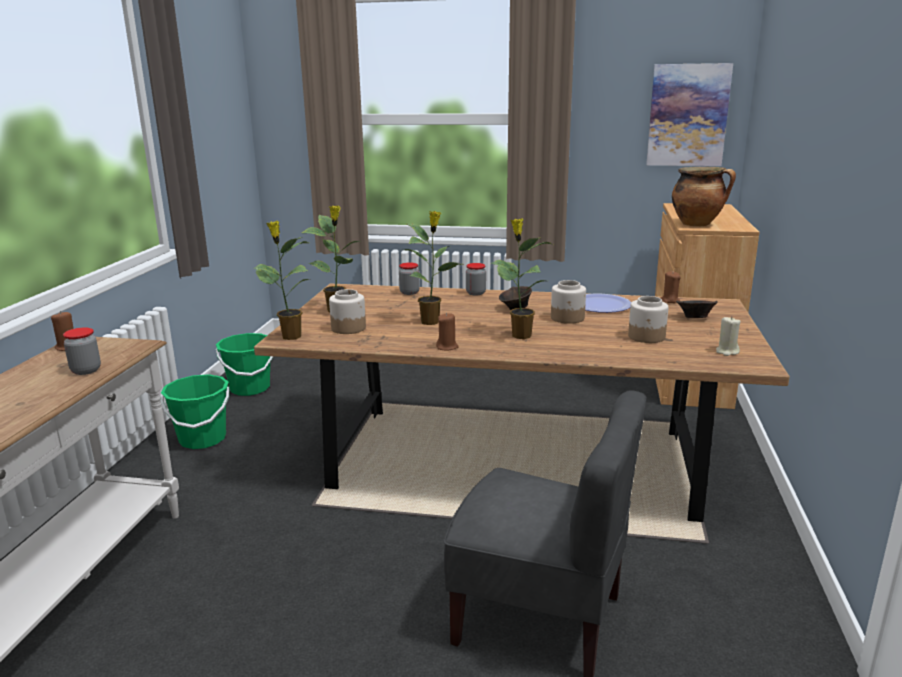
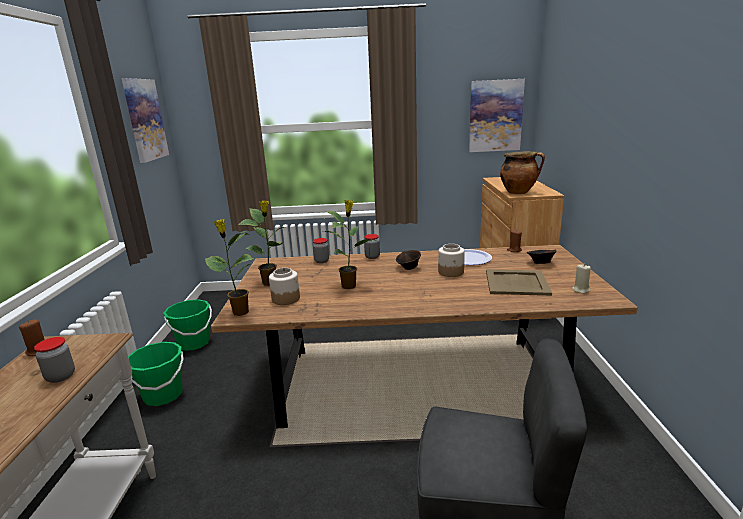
camera: 10 degrees left, 0 degrees up
brown candle [436,313,459,351] -> none
potted plant [491,219,551,339] -> none
jar [628,296,668,343] -> beige tray [486,269,552,296]
none -> picture [122,78,169,163]

